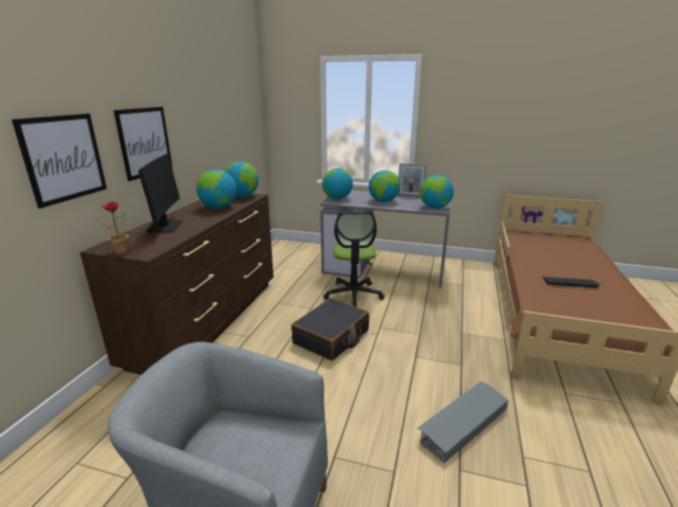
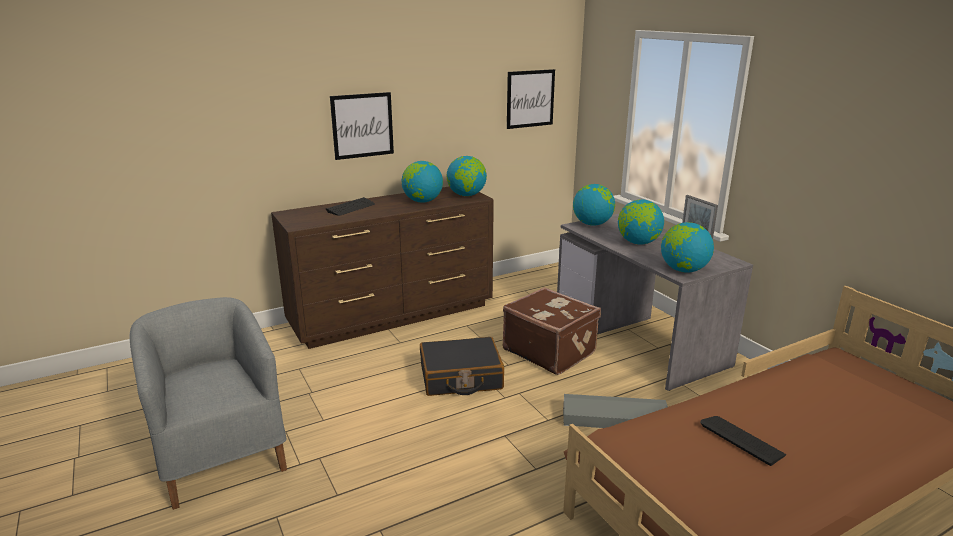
camera: 45 degrees right, 0 degrees up
picture [12,114,107,208] -> picture moved to [507,69,555,129]
potted plant [93,202,129,255] -> none
monitor [138,154,183,233] -> keyboard [326,197,375,216]
office chair [323,212,385,307] -> brown suitcase [503,287,601,375]
grey storage box [418,381,508,464] -> grey storage box moved to [563,394,668,428]

